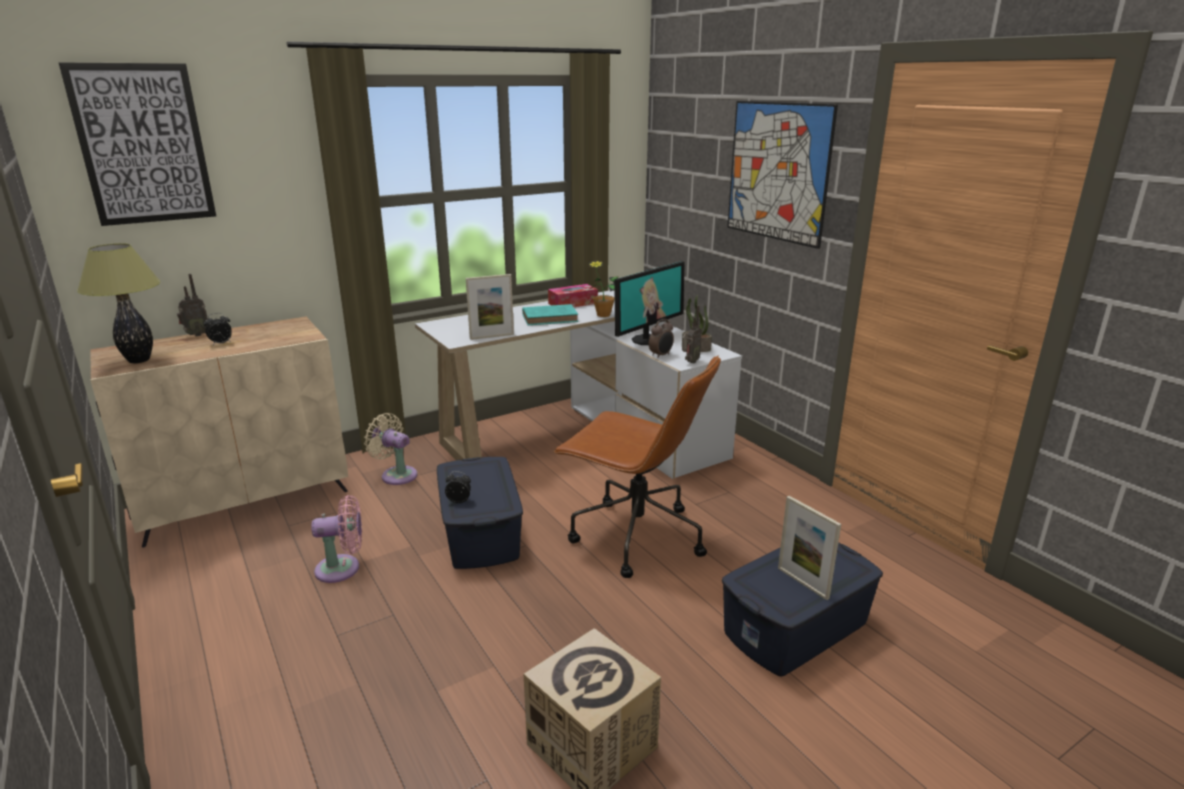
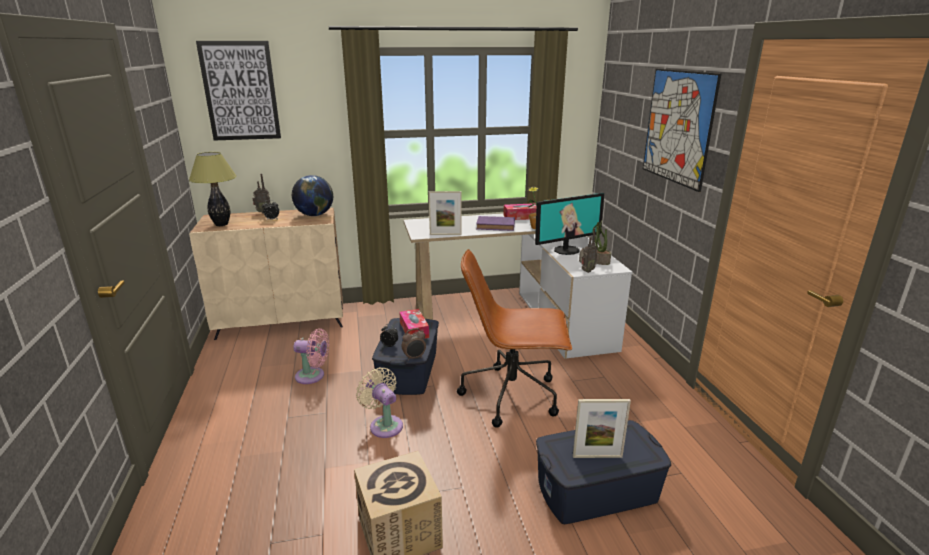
camera: 20 degrees right, 0 degrees up
beige fan [364,413,417,485] -> beige fan moved to [356,367,403,438]
turquoise book [522,304,578,325] -> purple book [476,216,515,231]
brown office chair [553,355,721,578] -> brown office chair turned 135 degrees clockwise [457,249,572,427]
alarm clock [649,319,674,358] -> alarm clock moved to [401,328,426,361]
picture frame [778,496,841,600] -> picture frame turned 75 degrees counterclockwise [573,399,631,458]
none -> globe [292,175,333,216]
none -> tissue box [399,309,429,339]

